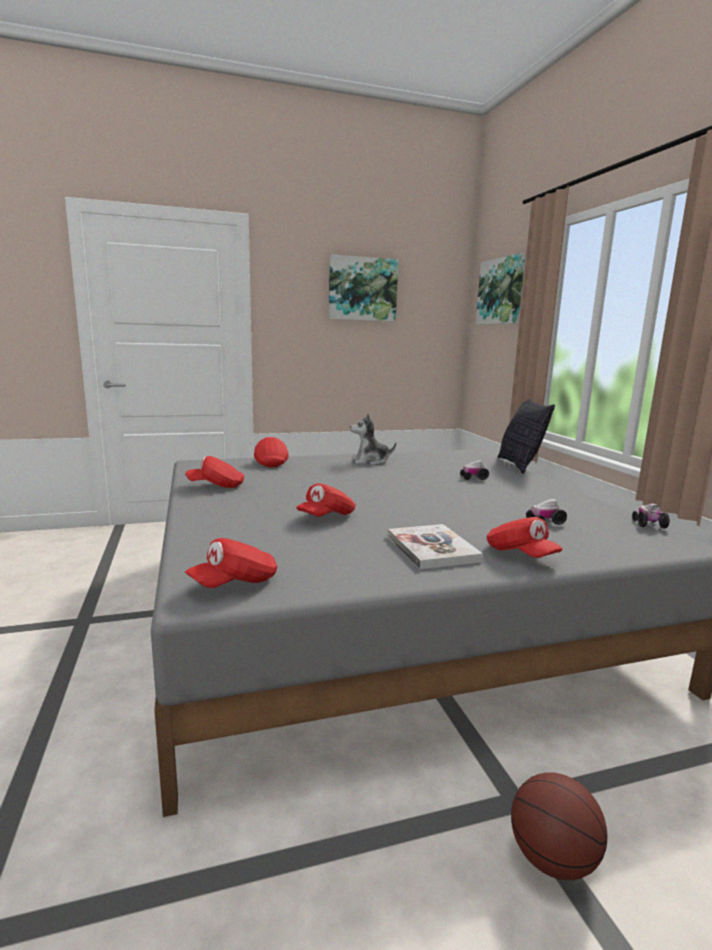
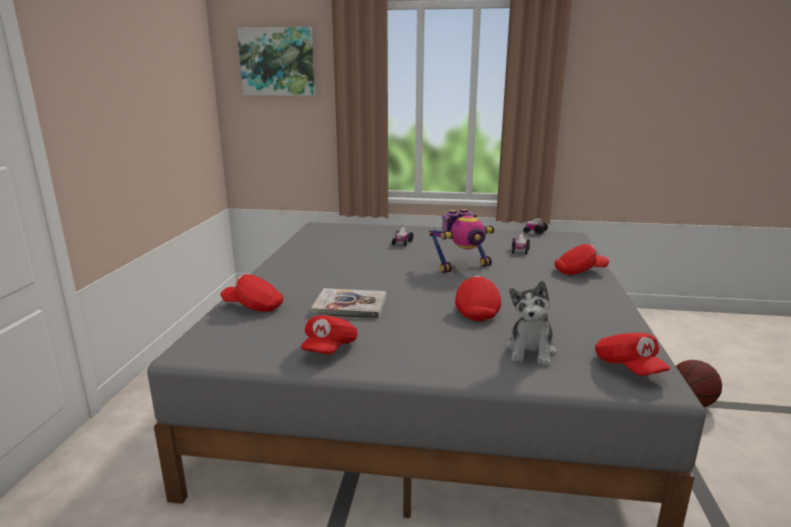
camera: 65 degrees left, 5 degrees up
red cap [296,483,355,517] -> red cap turned 150 degrees counterclockwise [455,276,501,321]
picture [329,254,398,322] -> none
plush toy [350,413,396,465] -> plush toy moved to [506,281,557,366]
book [387,524,483,569] -> book moved to [311,288,386,319]
pillow [498,399,555,474] -> none
none -> toy robot [429,209,494,273]

